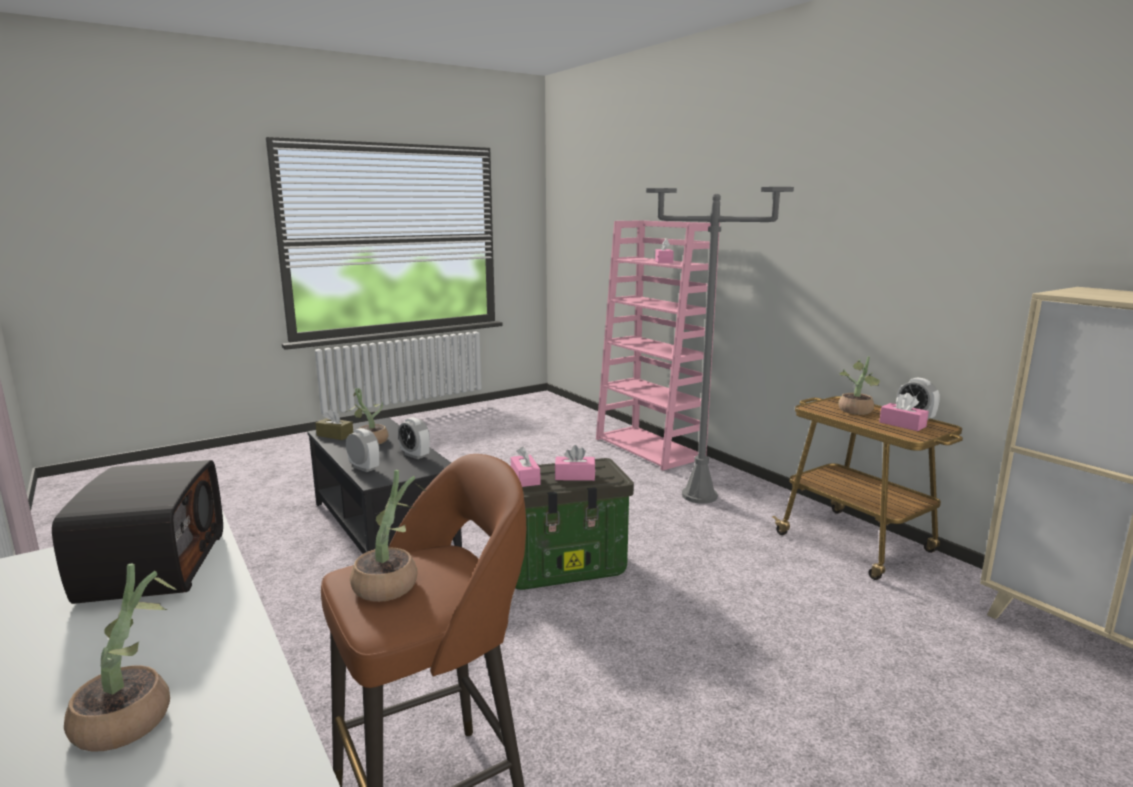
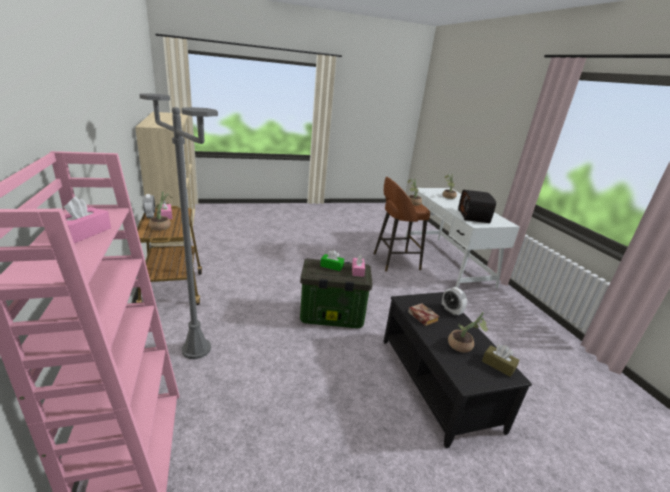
camera: 165 degrees left, 10 degrees up
alarm clock [398,417,430,459] -> book [408,303,440,326]
pink tissue box [555,445,595,481] -> green tissue box [320,250,344,271]

